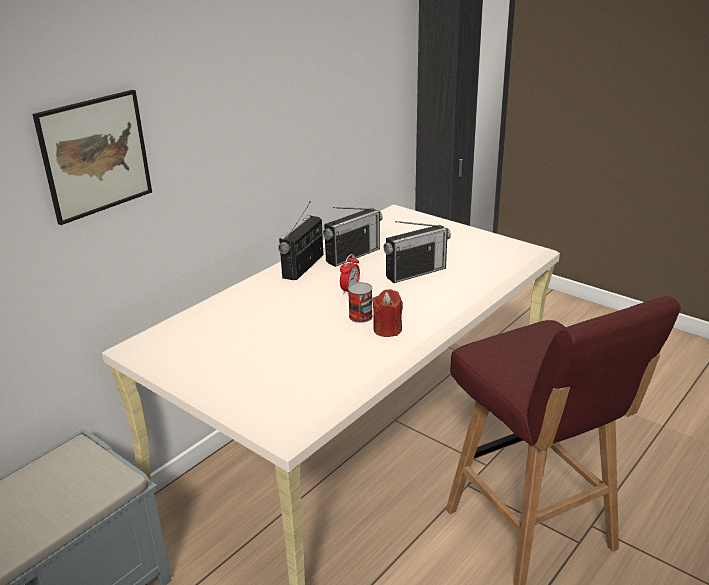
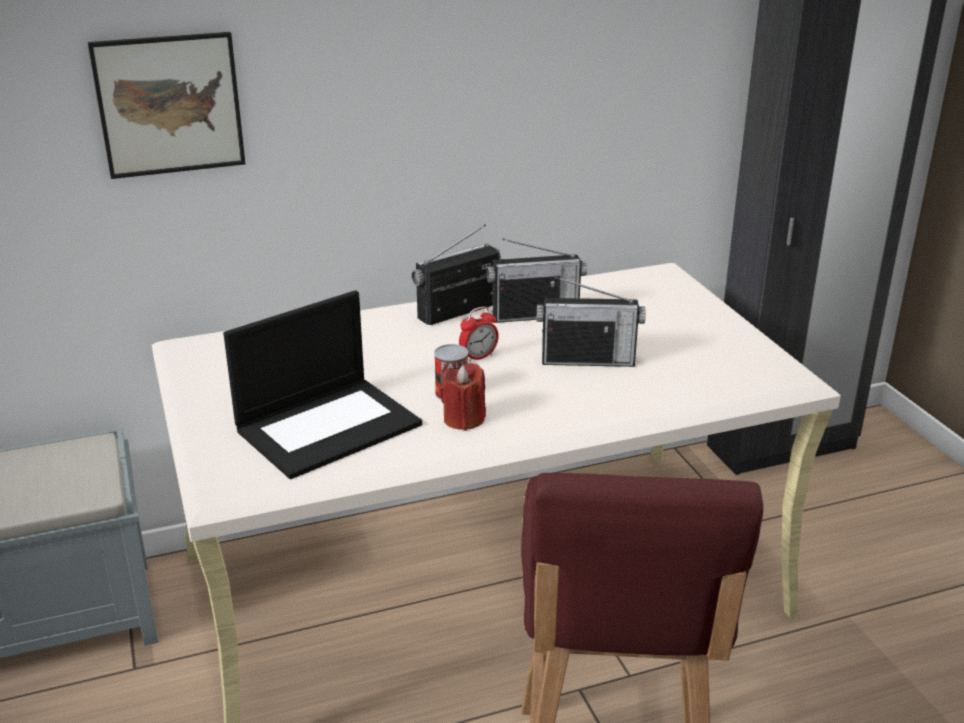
camera: 30 degrees right, 0 degrees up
none -> laptop [223,290,422,479]

